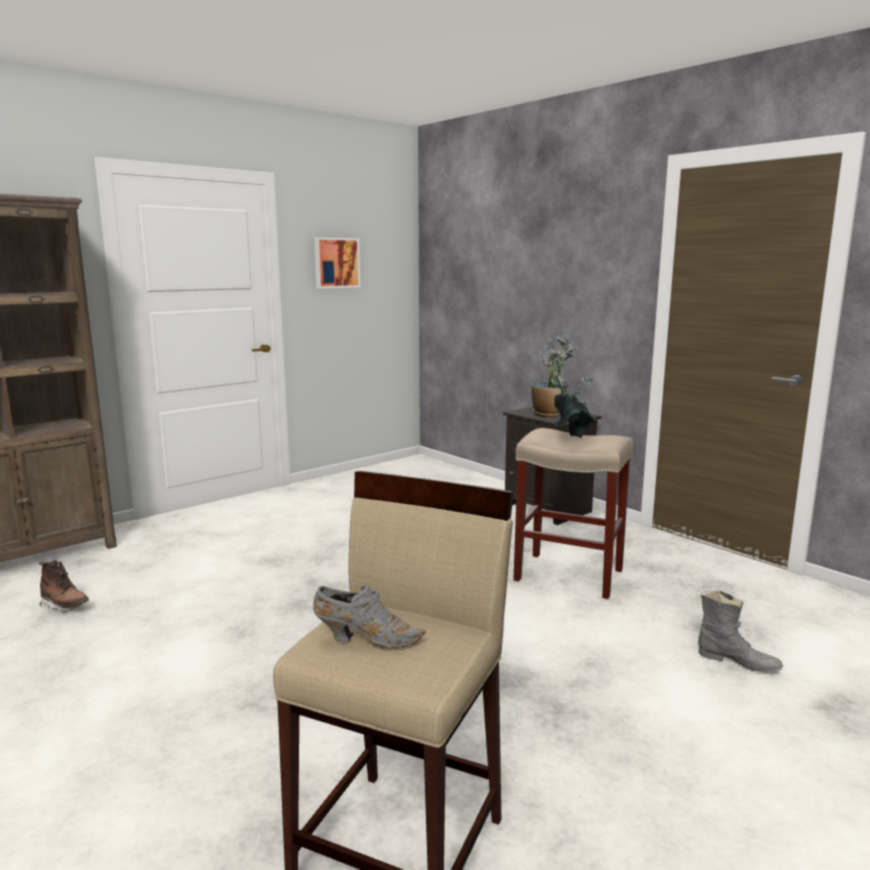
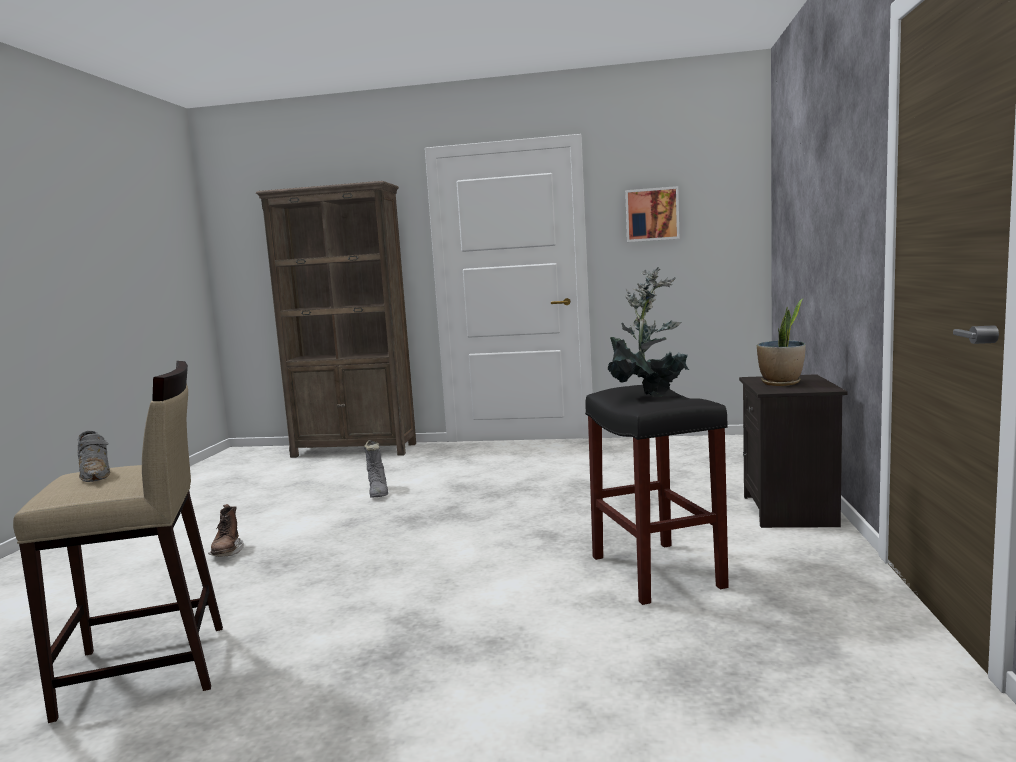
camera: 50 degrees right, 5 degrees down
brown boot [39,560,89,610] -> brown boot moved to [208,504,244,557]
beige stool [513,428,633,599] -> black stool [585,385,729,605]
grey boot [698,590,783,673] -> grey boot moved to [364,440,388,497]

